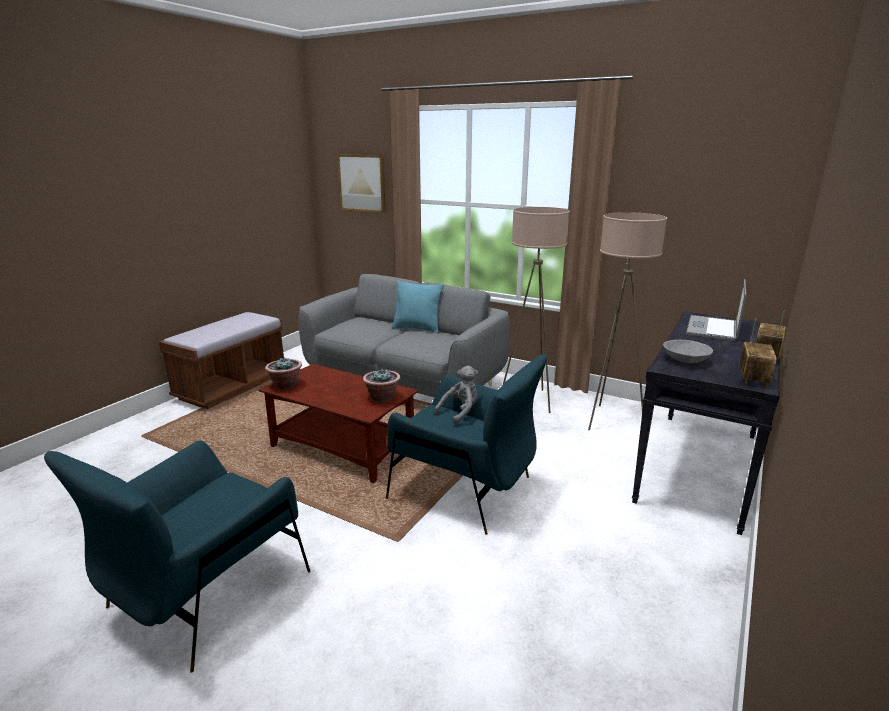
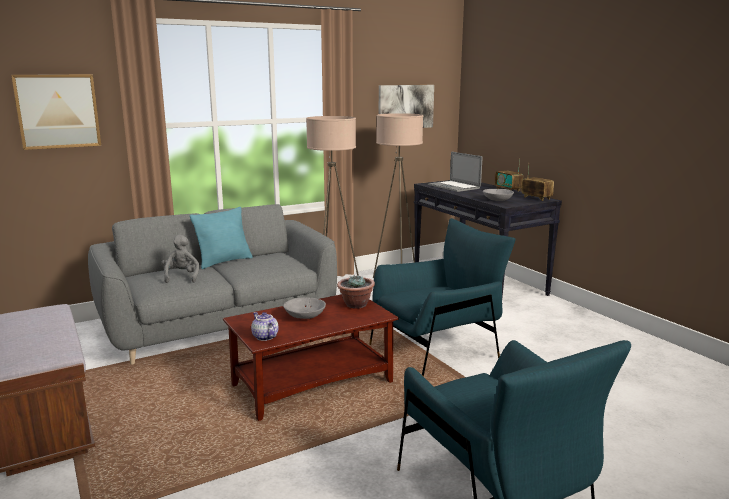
camera: 60 degrees left, 5 degrees down
potted plant [265,357,302,389] -> teapot [251,312,279,341]
grey plush toy [434,366,478,425] -> grey plush toy moved to [161,234,199,283]
none -> grey bowl [283,297,326,319]
none -> picture [379,85,434,128]

